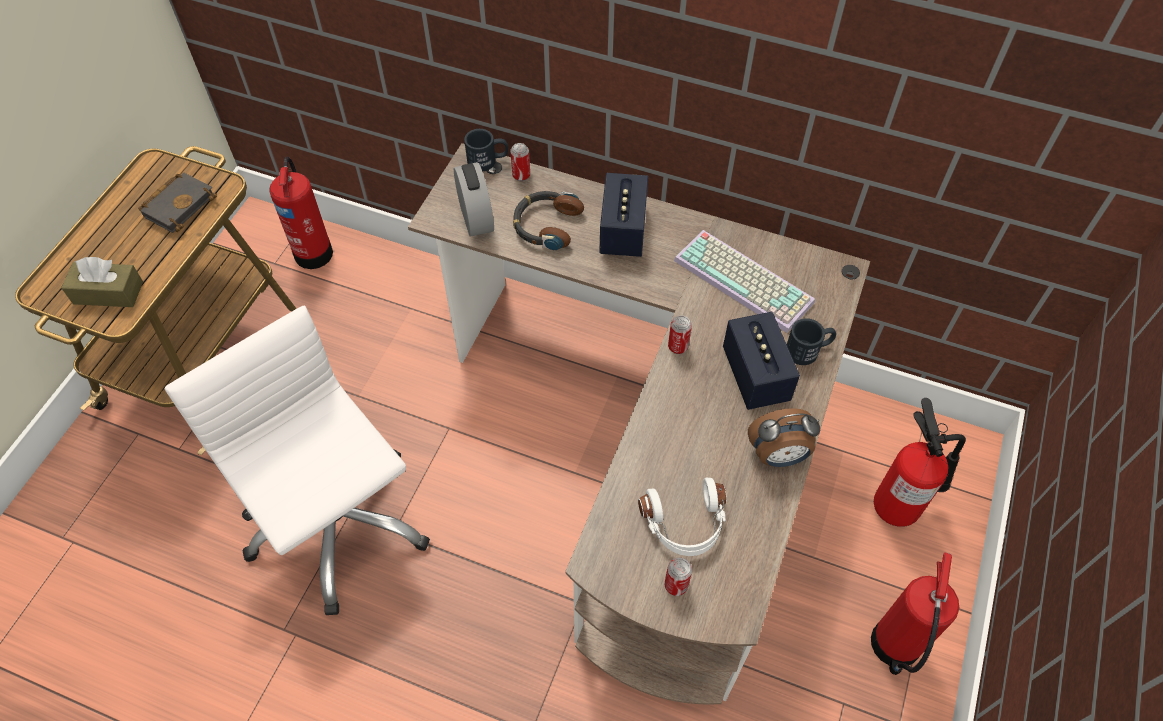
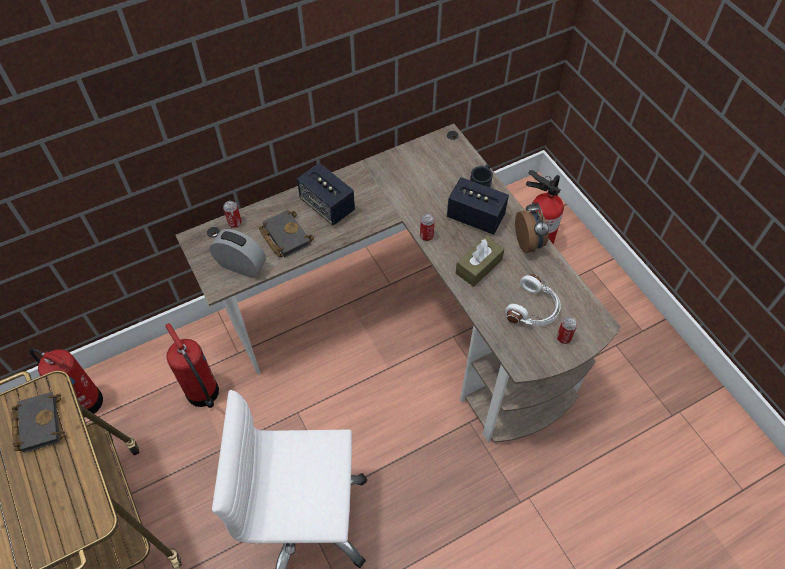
camera: 50 degrees left, 0 degrees up
brown tissue box [61,257,143,307] -> brown tissue box moved to [456,236,504,287]
black mug [464,129,508,171] -> none
headphones [513,191,584,251] -> black book [259,210,314,257]
keyboard [674,230,815,333] -> none
alarm clock [748,408,820,467] -> alarm clock turned 45 degrees counterclockwise [515,201,549,253]
fire extinguisher [871,552,959,675] -> fire extinguisher moved to [165,323,219,408]

